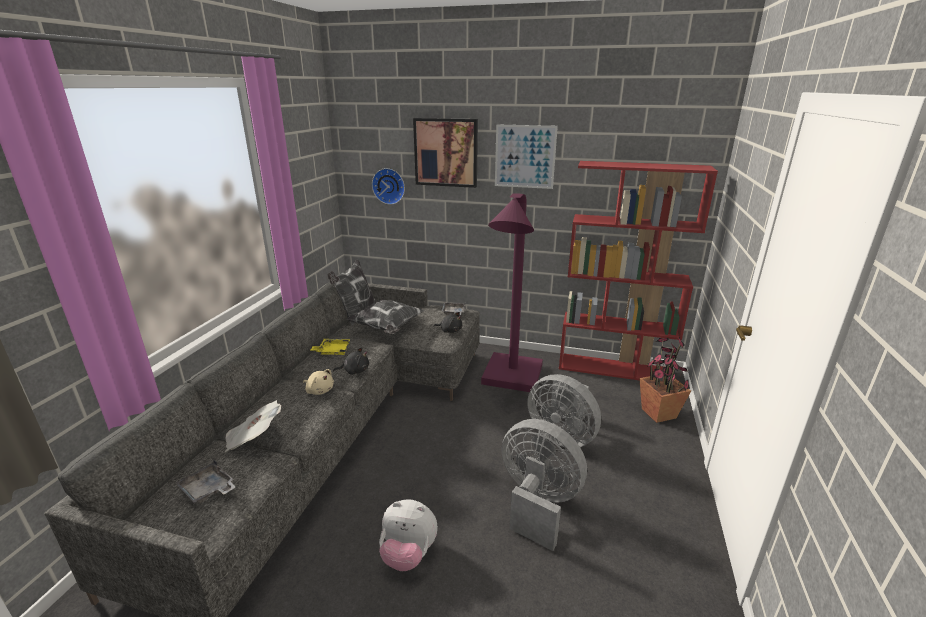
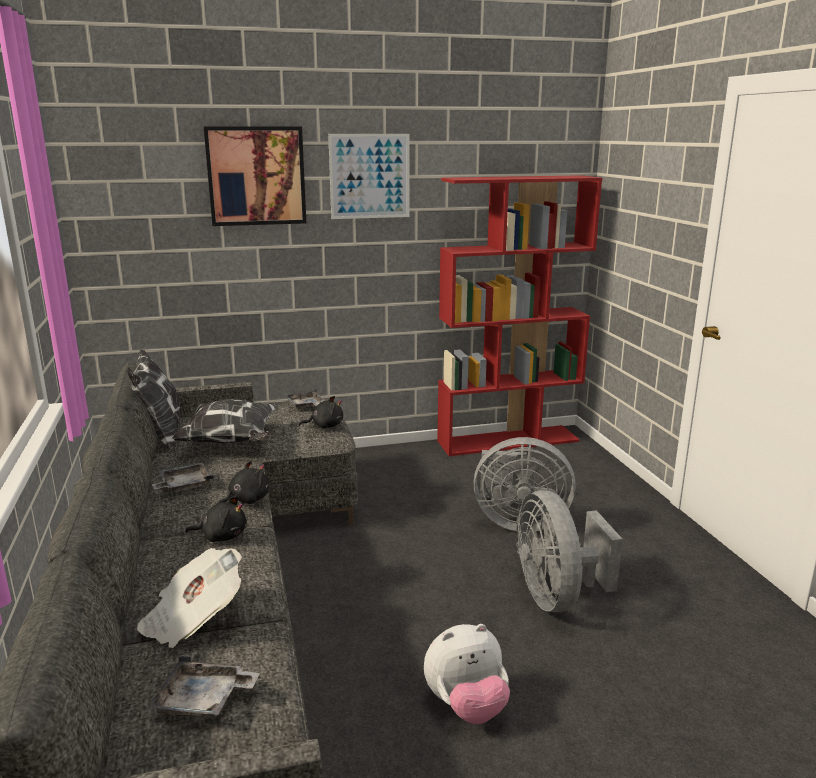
camera: 30 degrees left, 5 degrees down
beige plush toy [303,369,334,395] -> black plush toy [185,496,247,542]
yellow tray [311,339,350,355] -> grey tray [152,463,213,492]
wall clock [372,168,405,205] -> none
purple floor lamp [481,193,543,392] -> none
grey fan [502,419,587,551] -> grey fan turned 105 degrees counterclockwise [517,490,623,612]
potted plant [639,337,691,423] -> none

